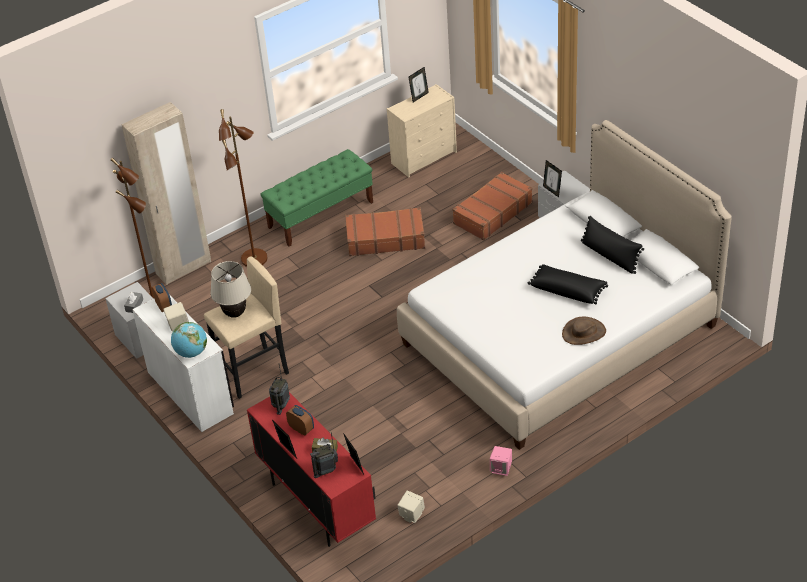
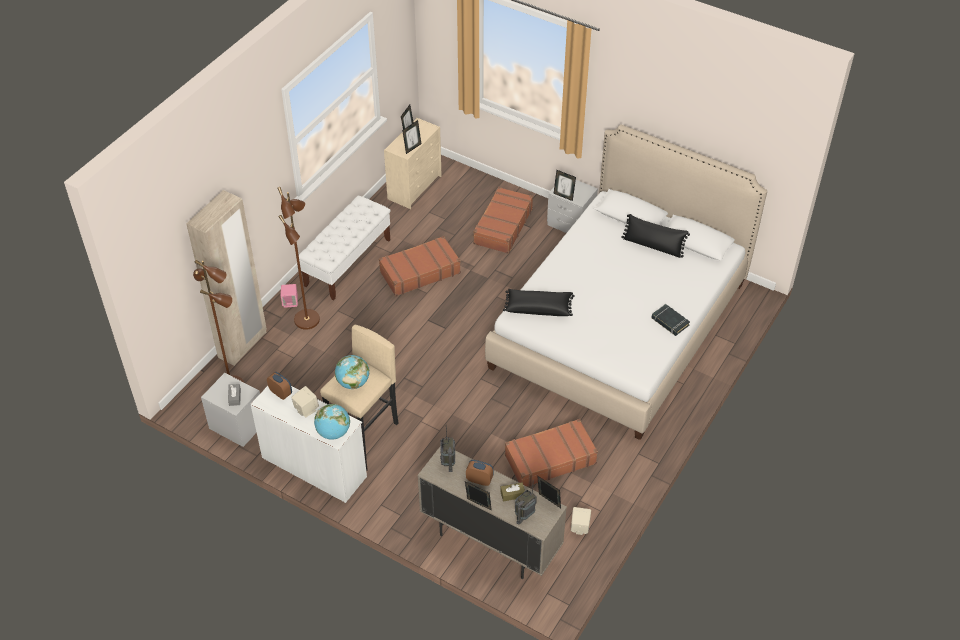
camera: 25 degrees left, 5 degrees up
beige table lamp [210,261,251,318] -> globe [335,355,369,389]
red cabinet [247,392,376,547] -> beige cabinet [418,446,567,579]
green bench [260,149,373,247] -> white bench [299,196,390,300]
pink speaker [490,446,512,476] -> pink speaker moved to [280,284,298,308]
black pillow [528,264,608,304] -> black pillow moved to [503,289,575,316]
brown hat [562,317,606,345] -> black book [651,304,690,336]
none -> picture frame [402,120,421,154]
none -> brown suitcase [505,419,598,487]

